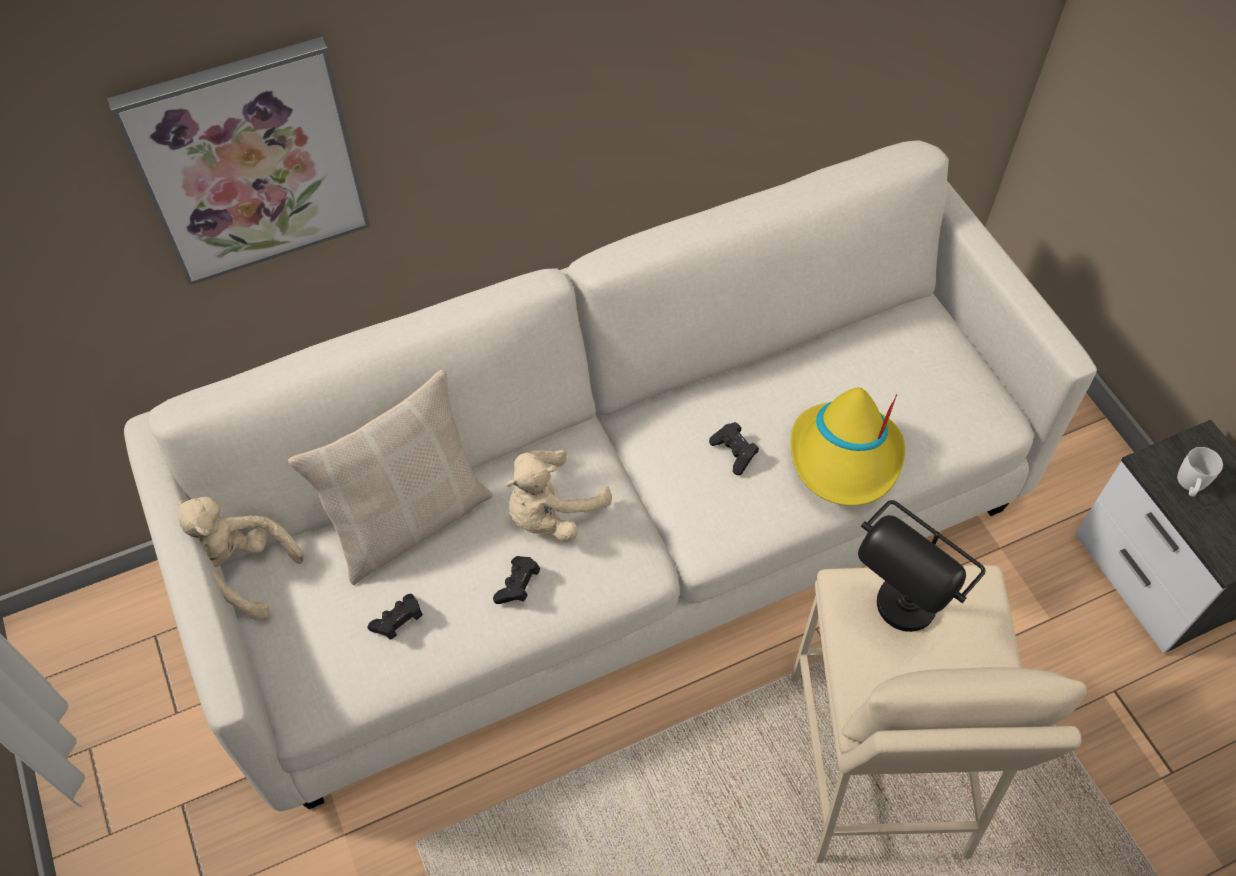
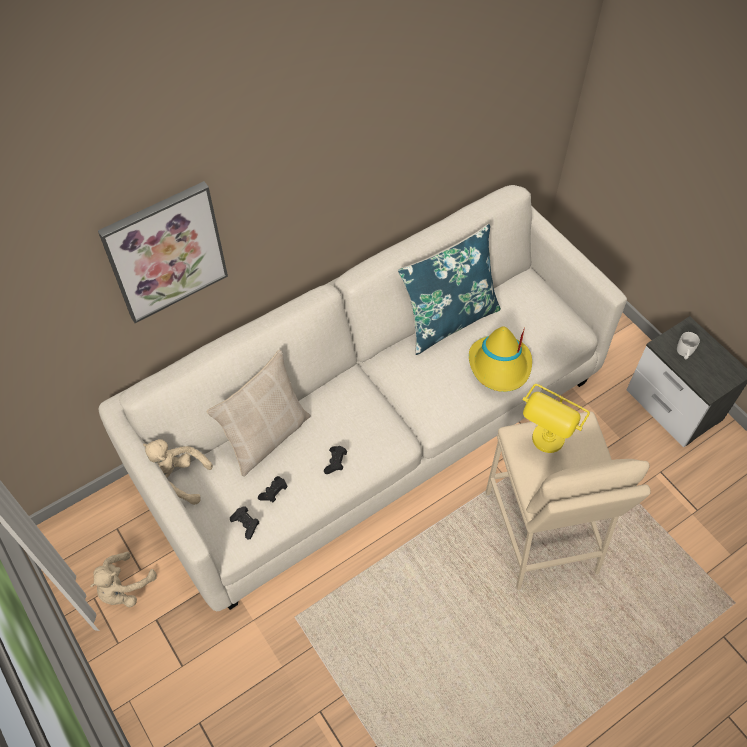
camera: 10 degrees left, 0 degrees up
beige plush toy [506,450,612,542] -> beige plush toy moved to [90,552,157,607]
black game controller [709,422,759,475] -> black game controller moved to [230,506,259,539]
black table lamp [858,500,986,632] -> yellow table lamp [522,384,590,453]
none -> blue pillow [398,224,501,355]

